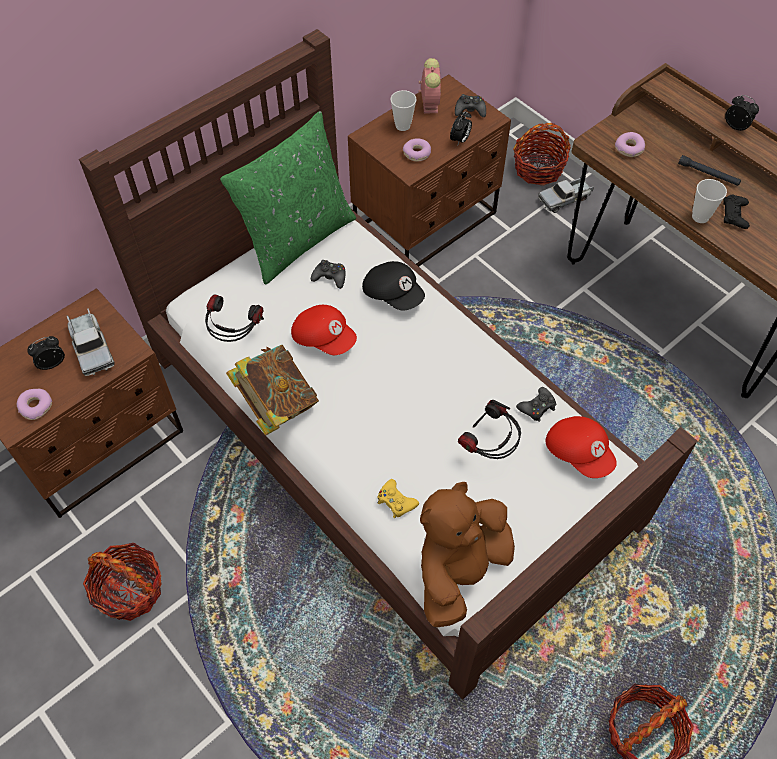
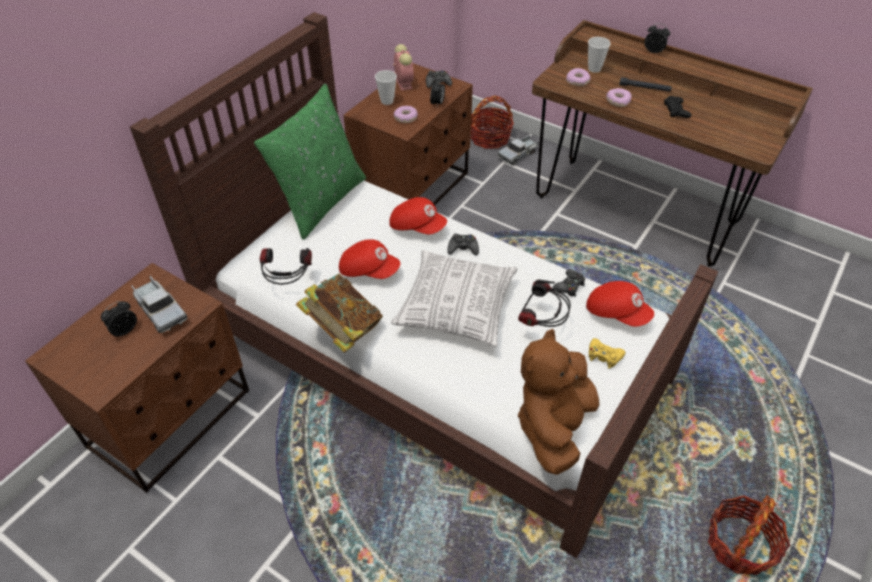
camera: 15 degrees left, 10 degrees down
donut [17,389,52,420] -> donut moved to [606,88,632,107]
basket [83,543,162,621] -> none
black game controller [311,260,346,289] -> black game controller moved to [448,233,479,255]
black cap [362,261,425,311] -> red cap [389,197,447,234]
yellow game controller [377,479,419,518] -> yellow game controller moved to [589,338,625,369]
cup [692,179,727,223] -> cup moved to [588,37,611,73]
none -> pillow [391,250,517,347]

